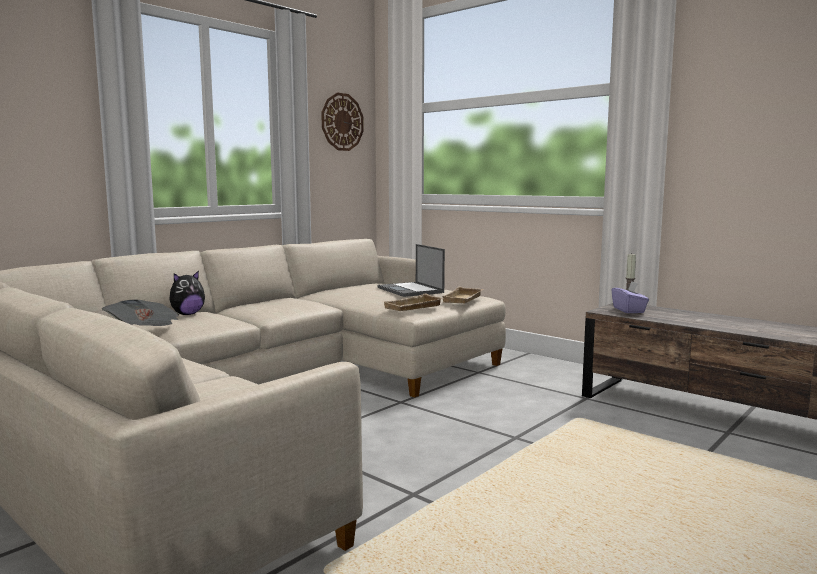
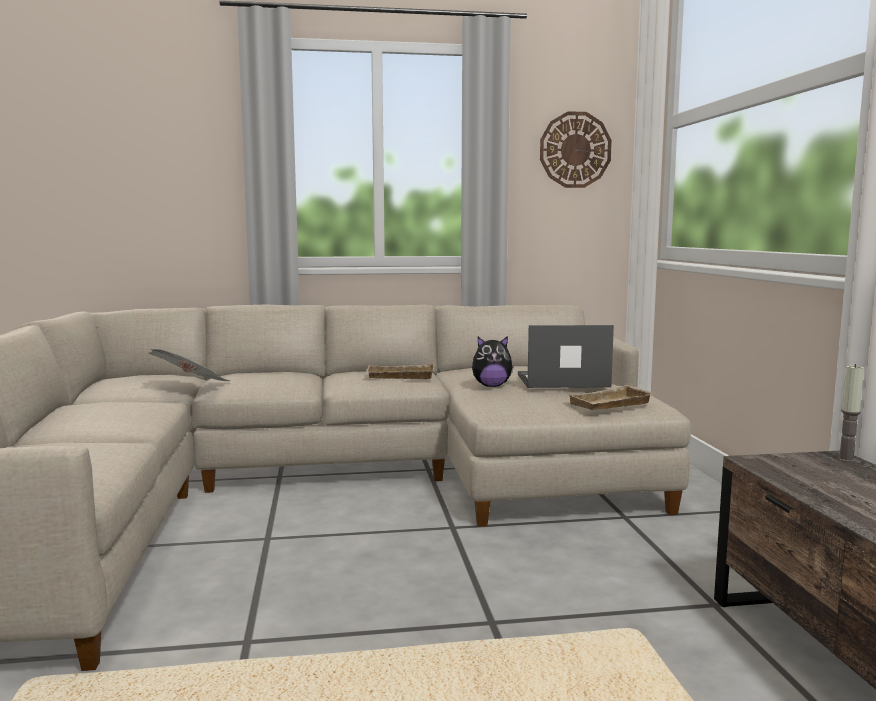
camera: 40 degrees right, 0 degrees up
plush toy [169,271,205,315] -> plush toy moved to [472,336,514,387]
laptop [378,244,445,297] -> laptop turned 75 degrees clockwise [518,325,614,388]
beige tray [383,293,443,311] -> beige tray moved to [365,363,435,379]
purple tissue box [612,281,649,313] -> none

